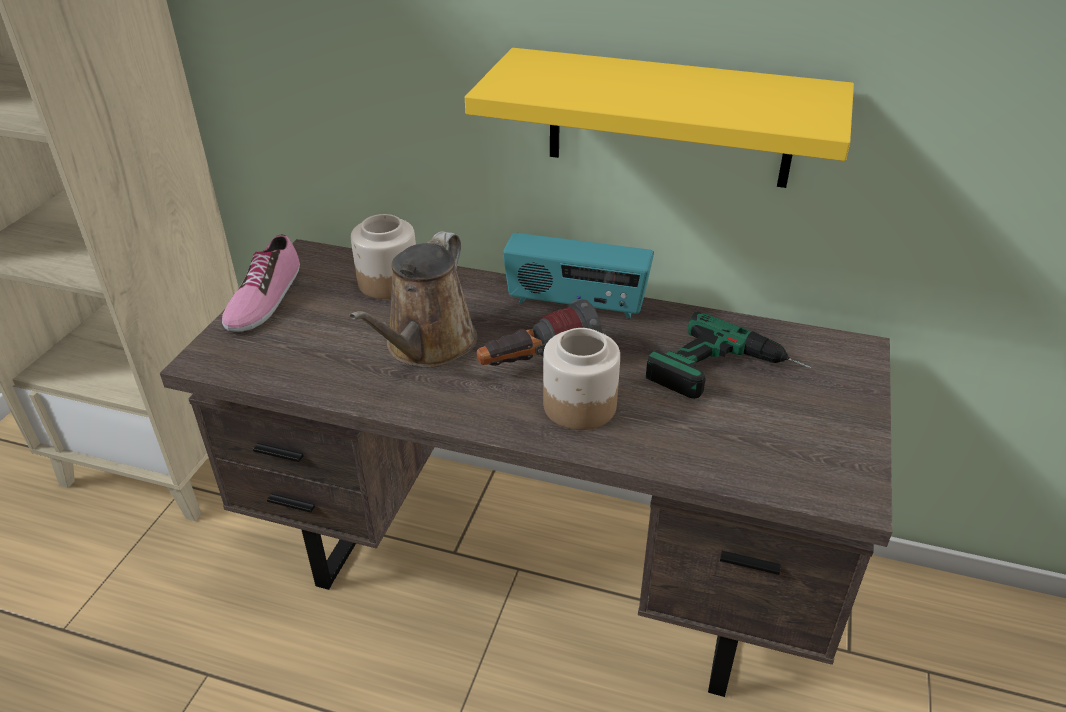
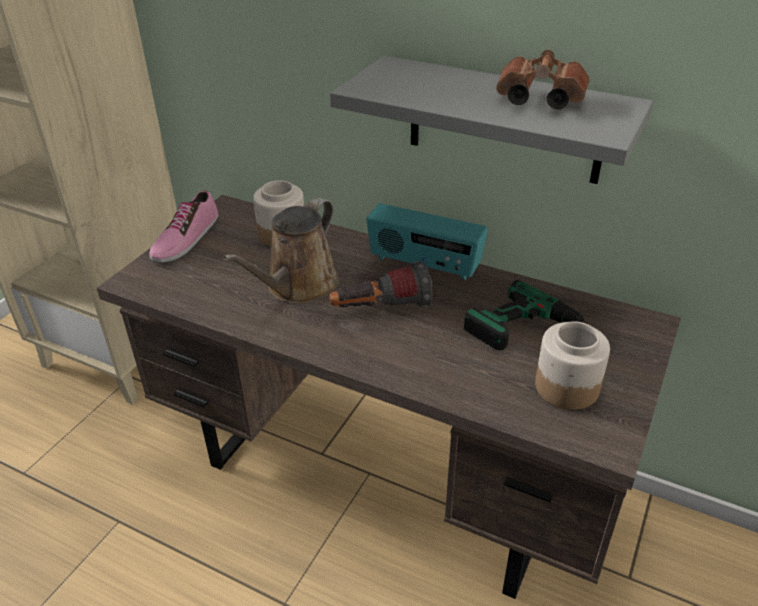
camera: 10 degrees right, 0 degrees up
yellow shelf [465,48,854,188] -> grey shelf [330,56,654,184]
jar [543,328,620,430] -> jar moved to [535,321,610,410]
none -> brown binoculars [496,50,589,110]

